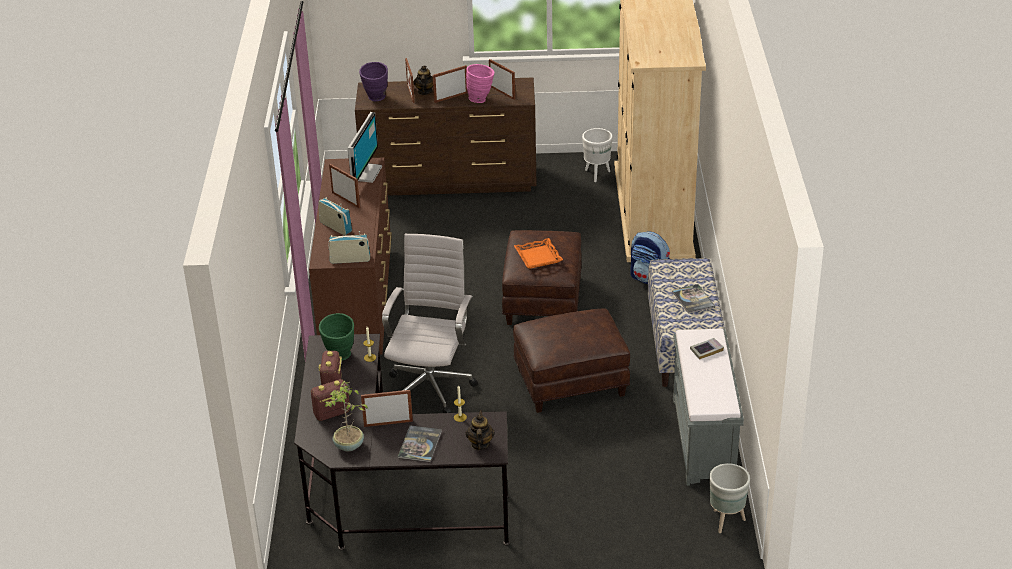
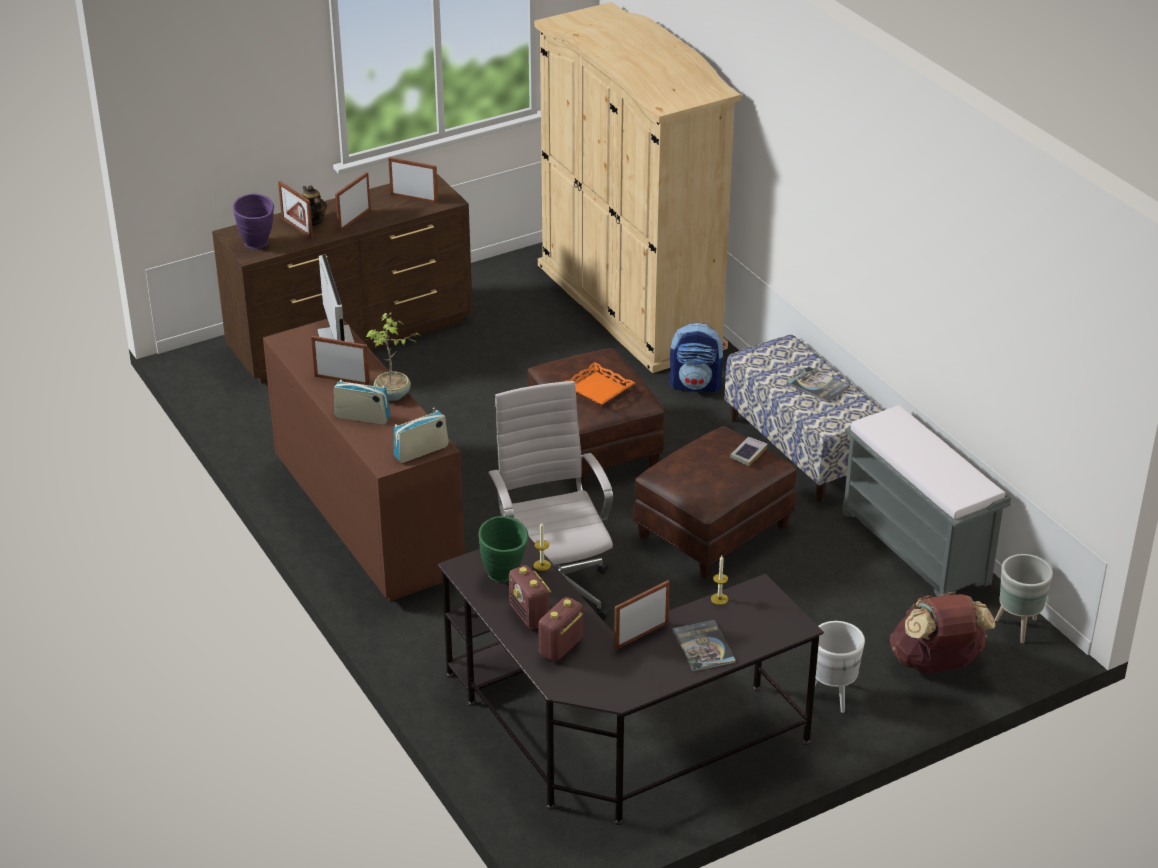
camera: 30 degrees left, 0 degrees up
potted plant [324,381,368,452] -> potted plant moved to [366,313,421,401]
pink vase [466,64,494,103] -> none
teapot [466,410,495,450] -> none
white planter [582,128,613,182] -> white planter moved to [815,621,865,713]
book [690,338,724,360] -> book moved to [730,437,768,466]
none -> brown backpack [890,592,996,673]

